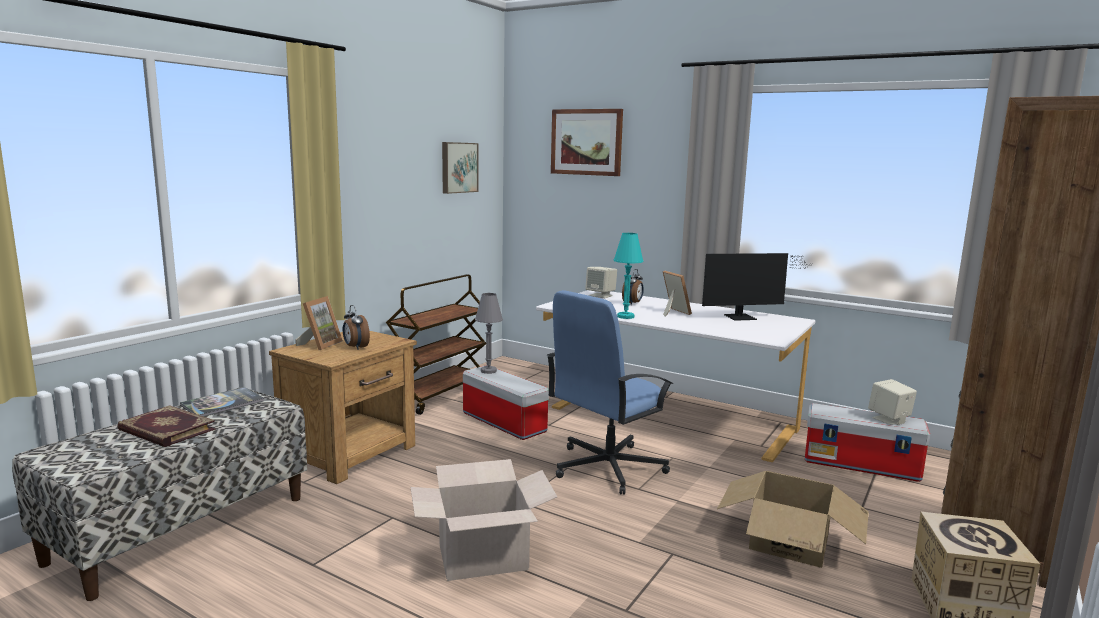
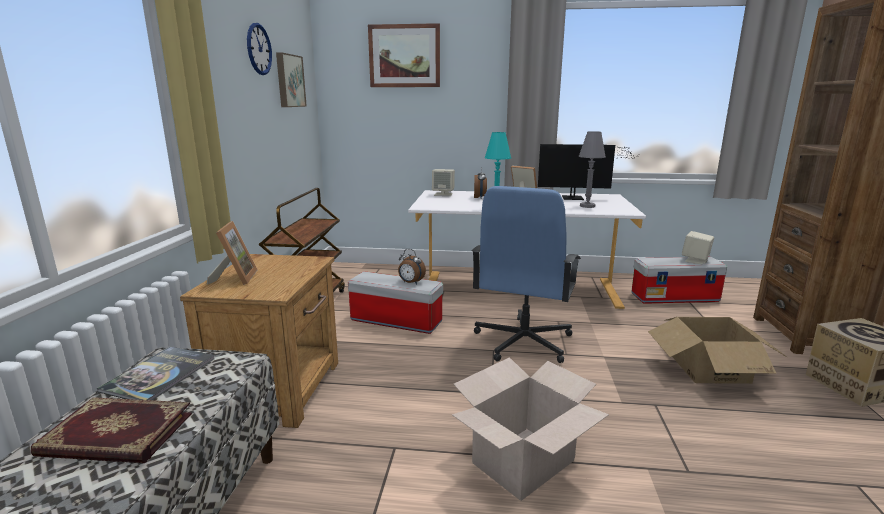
camera: 25 degrees left, 5 degrees up
alarm clock [343,305,370,349] -> alarm clock moved to [398,249,426,285]
grey table lamp [475,293,503,374] -> grey table lamp moved to [579,131,606,208]
monitor [702,253,809,321] -> monitor turned 45 degrees clockwise [538,144,639,200]
none -> wall clock [247,23,272,75]

